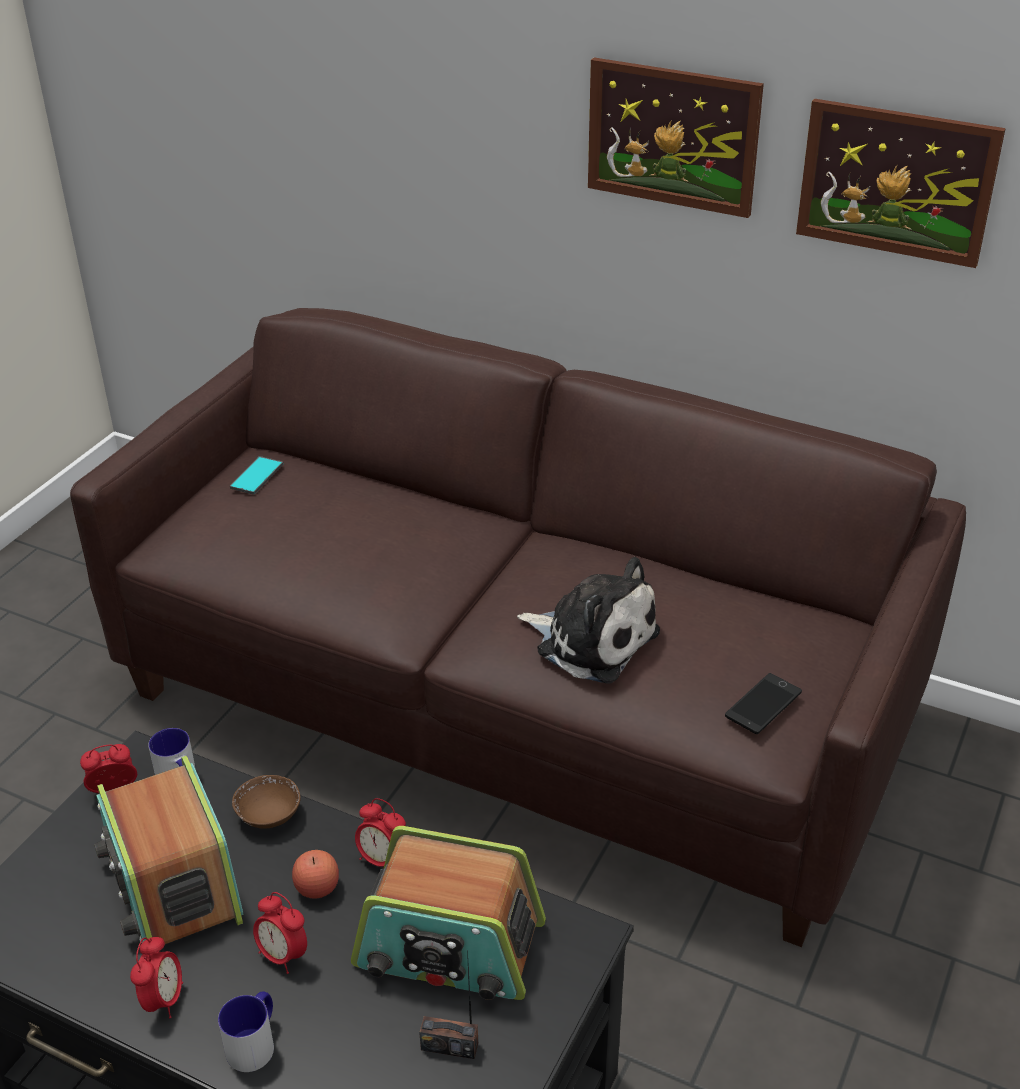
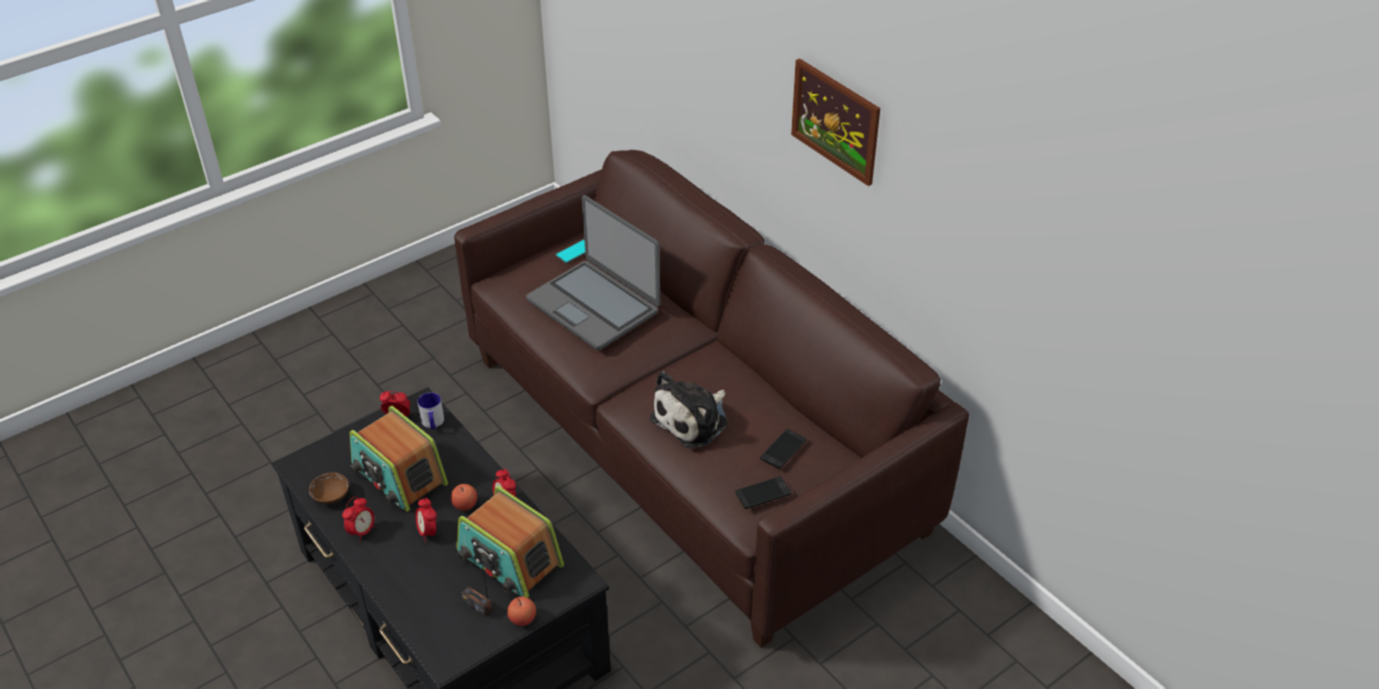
camera: 25 degrees right, 5 degrees up
radio [94,756,244,944] -> radio turned 45 degrees counterclockwise [350,406,448,512]
mug [218,991,274,1072] -> none
brown bowl [232,775,301,829] -> brown bowl moved to [309,472,349,504]
plush toy [517,557,660,683] -> plush toy turned 75 degrees clockwise [649,371,728,448]
picture [796,99,1006,268] -> none
none -> apple [507,597,536,626]
none -> laptop [526,195,661,350]
none -> phone [760,429,807,469]

